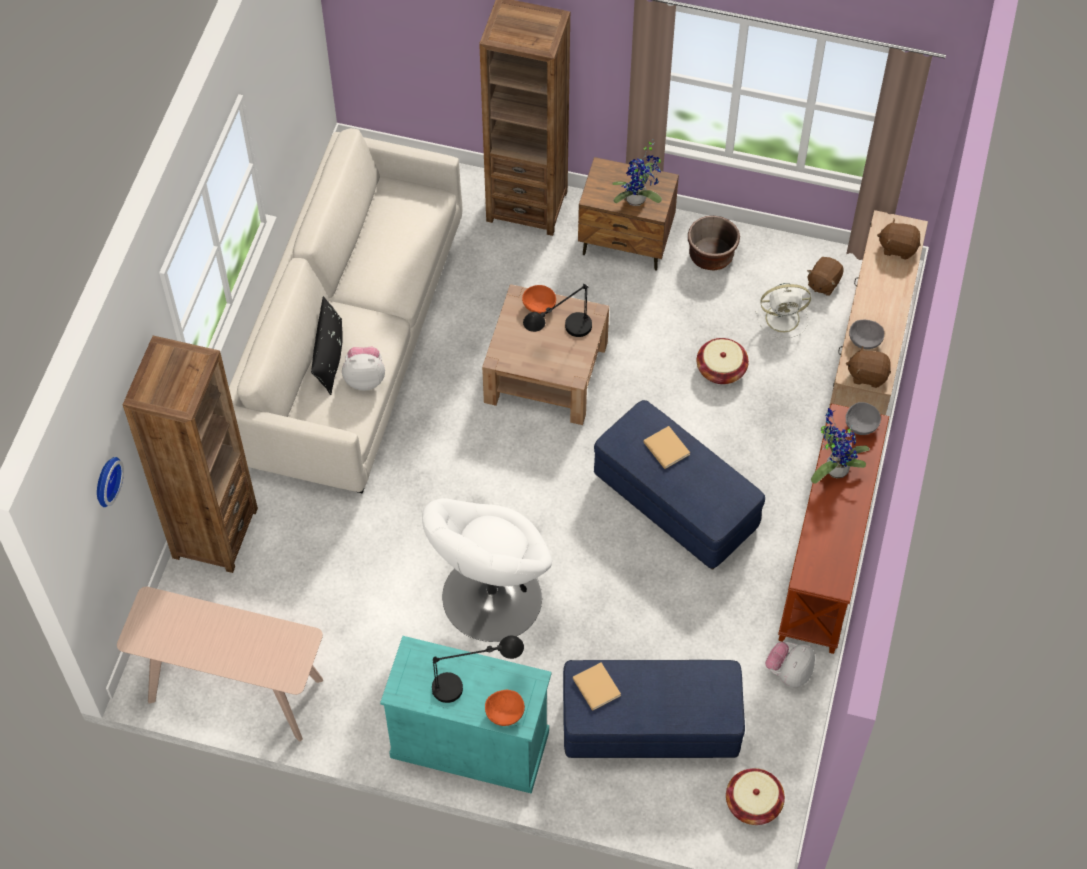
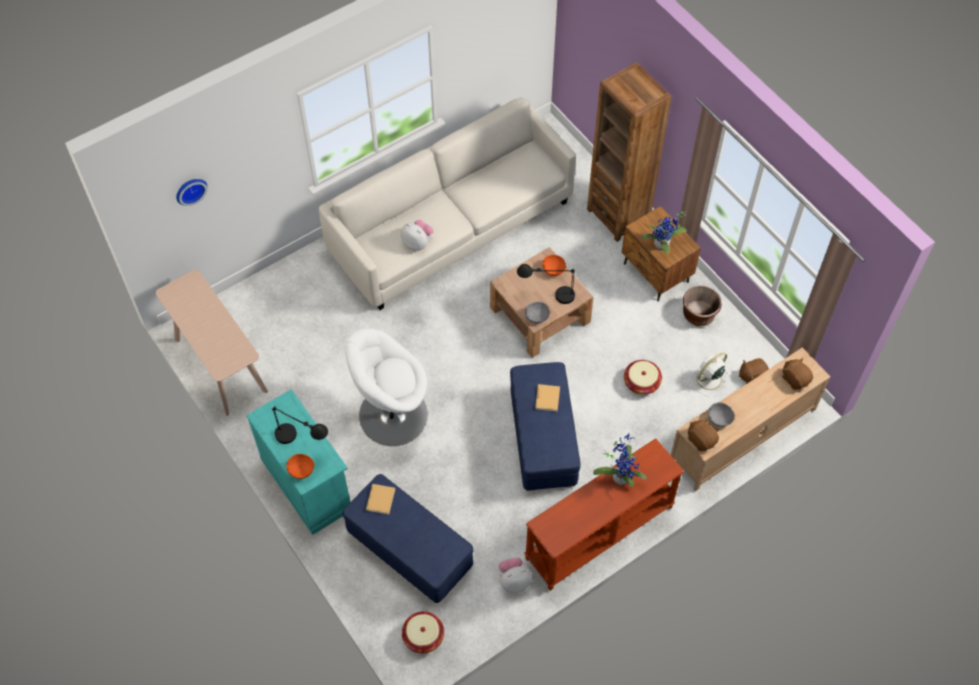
camera: 40 degrees right, 0 degrees up
brown bookcase [123,335,258,573] -> none
black pillow [311,296,342,395] -> none
white fan [756,283,811,338] -> white fan turned 105 degrees clockwise [690,352,728,397]
grey bowl [846,402,881,435] -> grey bowl moved to [525,302,550,323]

